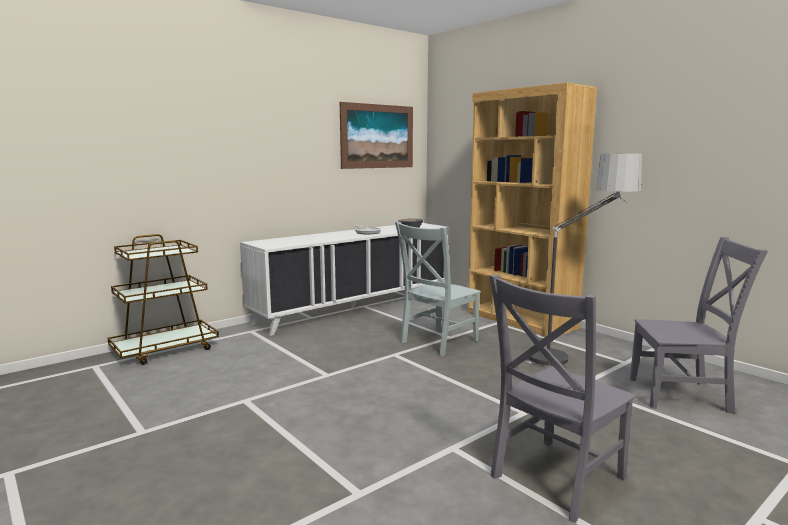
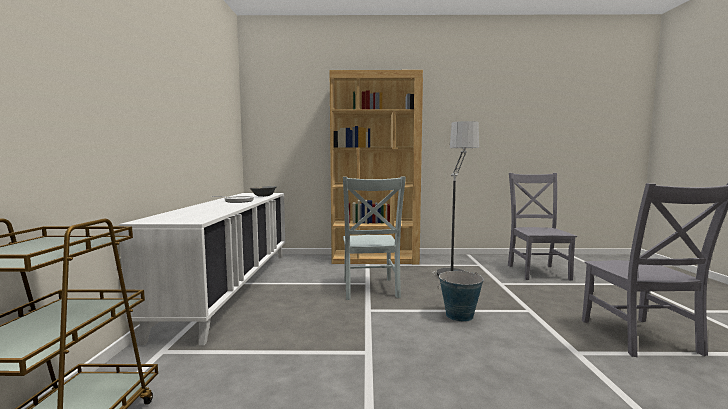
camera: 50 degrees left, 5 degrees down
picture [340,102,413,169] -> none
grey chair [630,237,768,414] -> grey chair turned 45 degrees counterclockwise [508,173,577,281]
none -> bucket [438,271,484,322]

